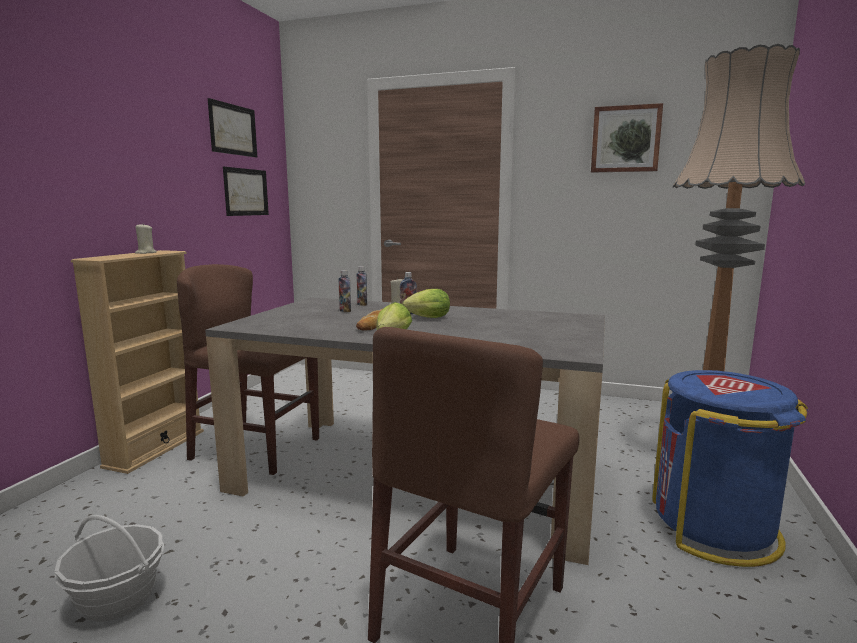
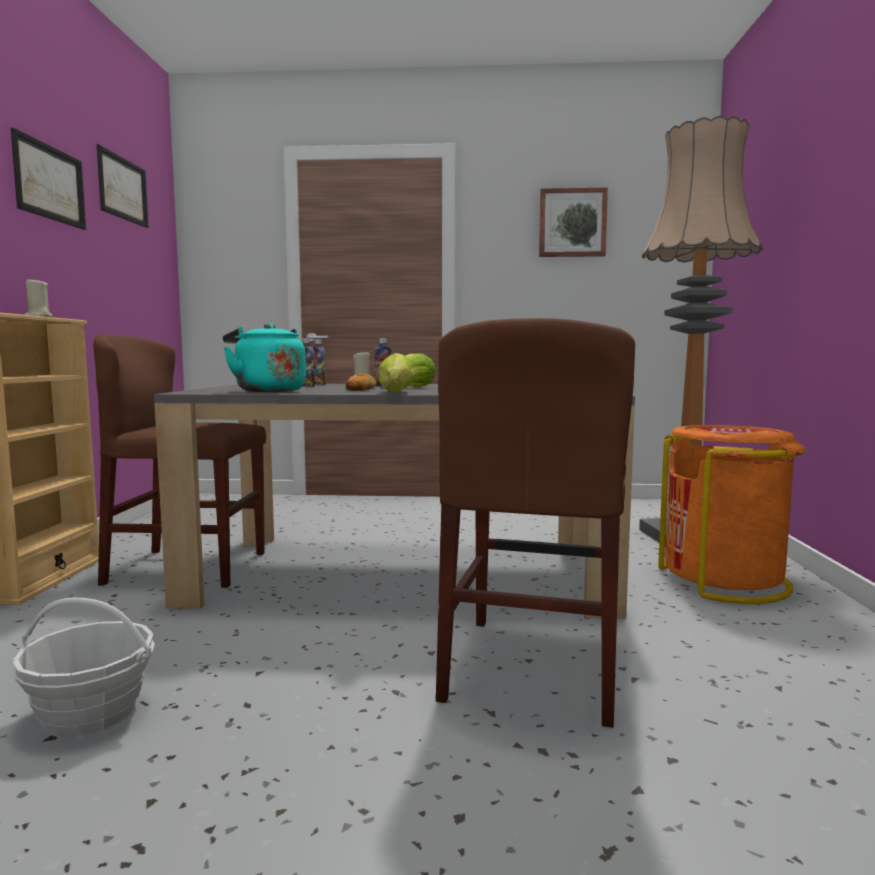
camera: 15 degrees left, 5 degrees down
picture [223,167,269,216] -> picture moved to [11,128,86,230]
blue trash can [653,370,808,567] -> orange trash can [658,425,806,604]
none -> turquoise kettle [223,323,306,392]

